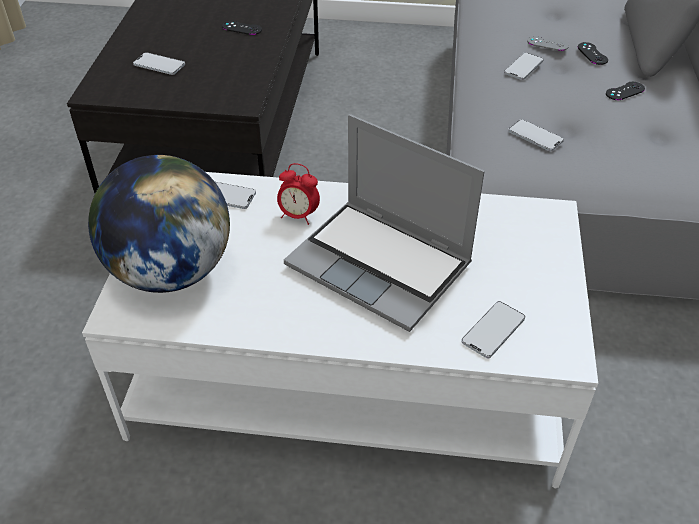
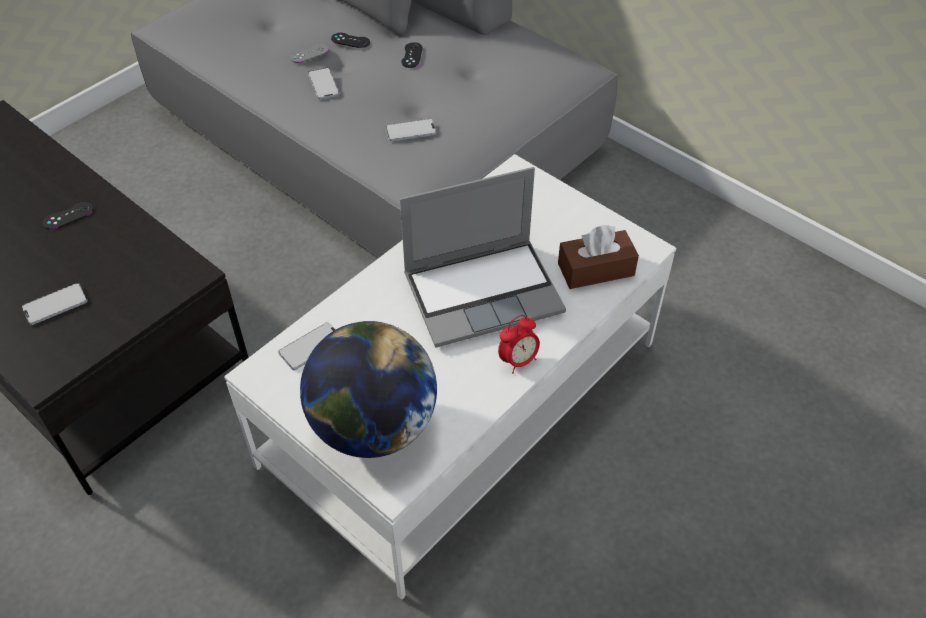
camera: 55 degrees left, 5 degrees up
alarm clock [277,163,320,225] -> alarm clock moved to [498,315,540,374]
phone [461,301,525,359] -> brown tissue box [558,225,639,289]

